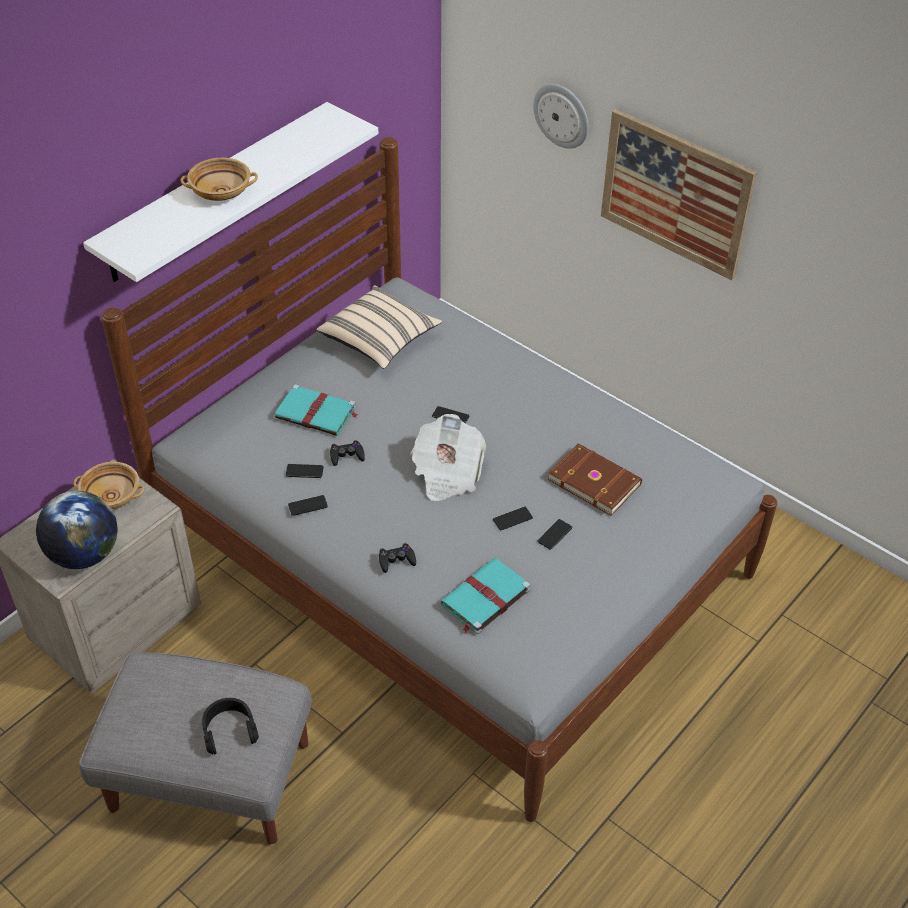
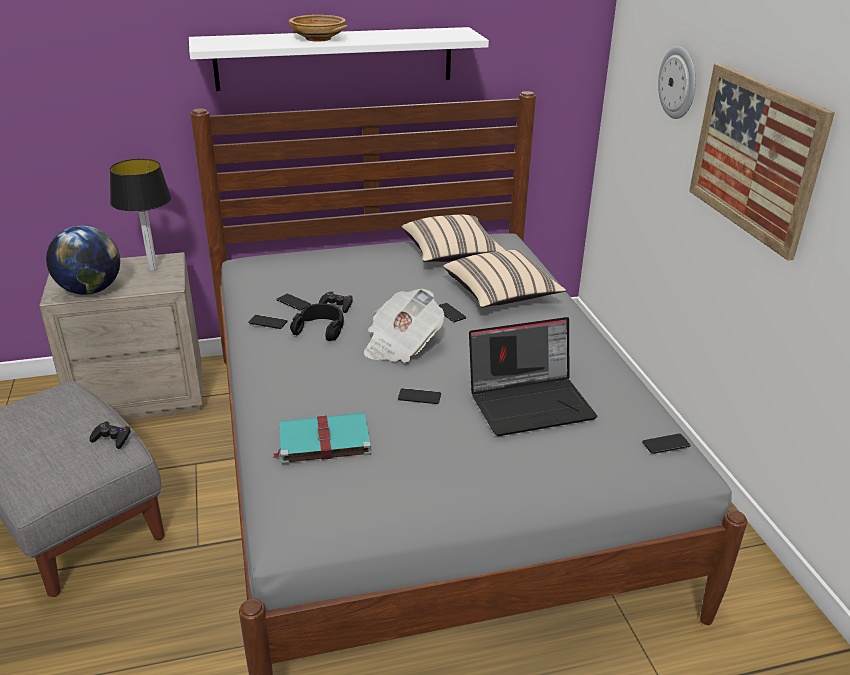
camera: 35 degrees right, 15 degrees down
beige bowl [73,462,145,509] -> table lamp [110,159,171,271]
black headphones [202,698,259,755] -> black headphones moved to [290,303,344,341]
turquoise book [275,384,358,436] -> none
black game controller [379,543,416,573] -> black game controller moved to [90,421,131,449]
phone [538,519,572,550] -> phone moved to [642,434,691,454]
brown book [548,443,642,516] -> laptop [469,317,597,436]
none -> beige pillow [443,250,566,308]

